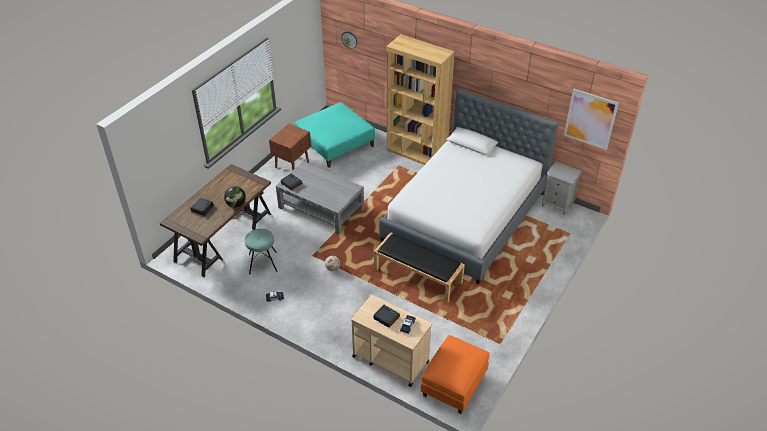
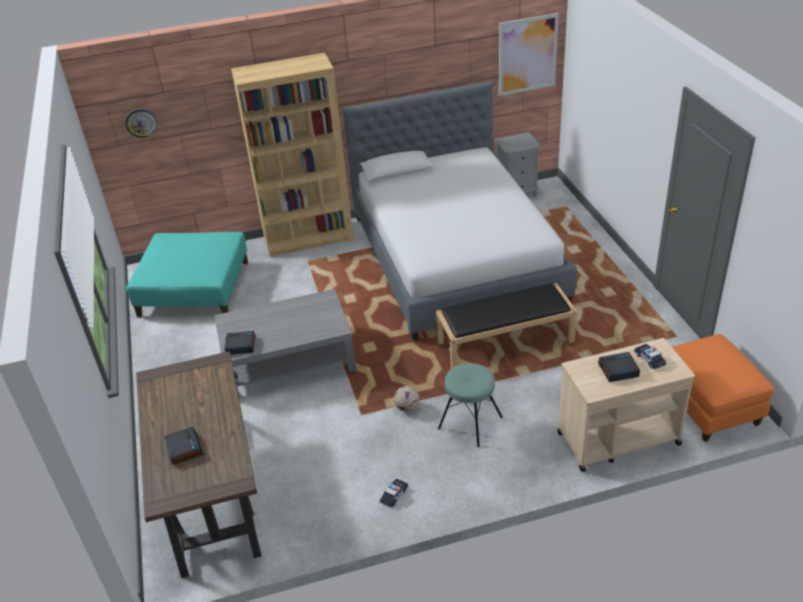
camera: 45 degrees left, 5 degrees down
globe [224,186,246,208] -> none
turquoise stool [245,229,277,275] -> turquoise stool moved to [438,363,503,447]
brown nightstand [269,123,311,171] -> none

